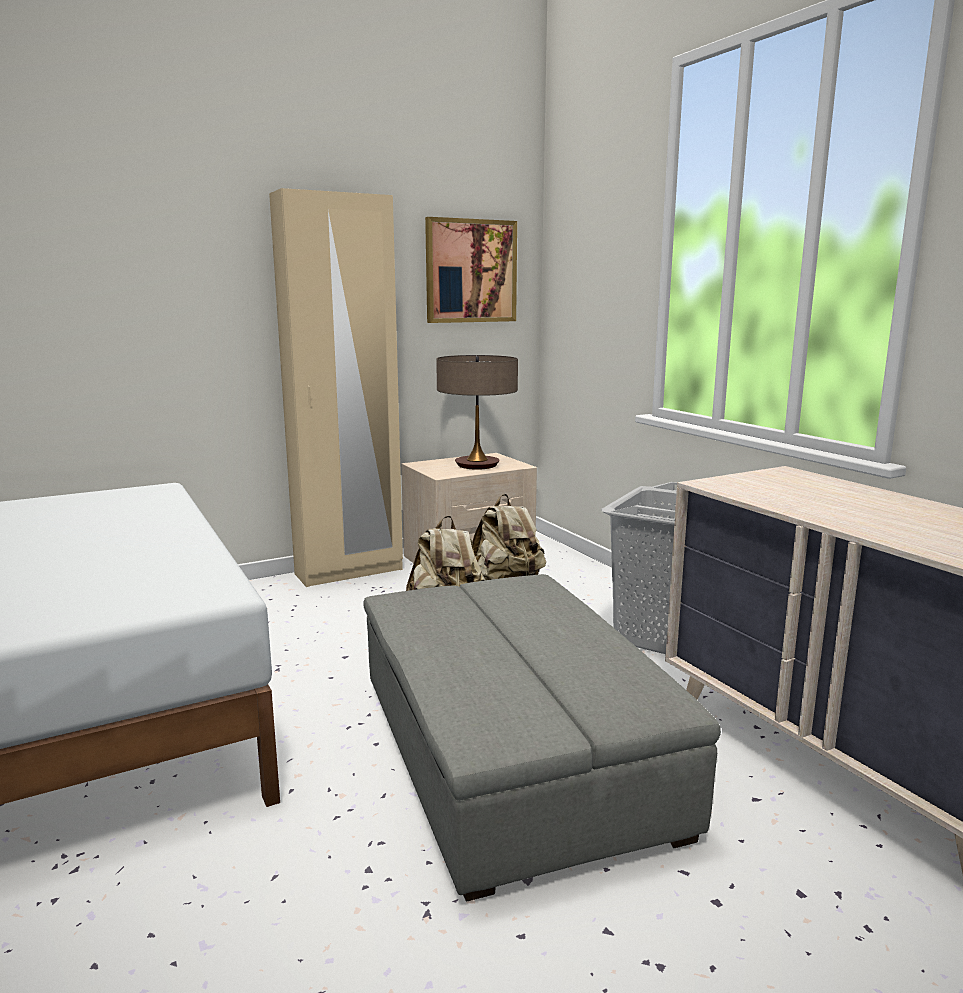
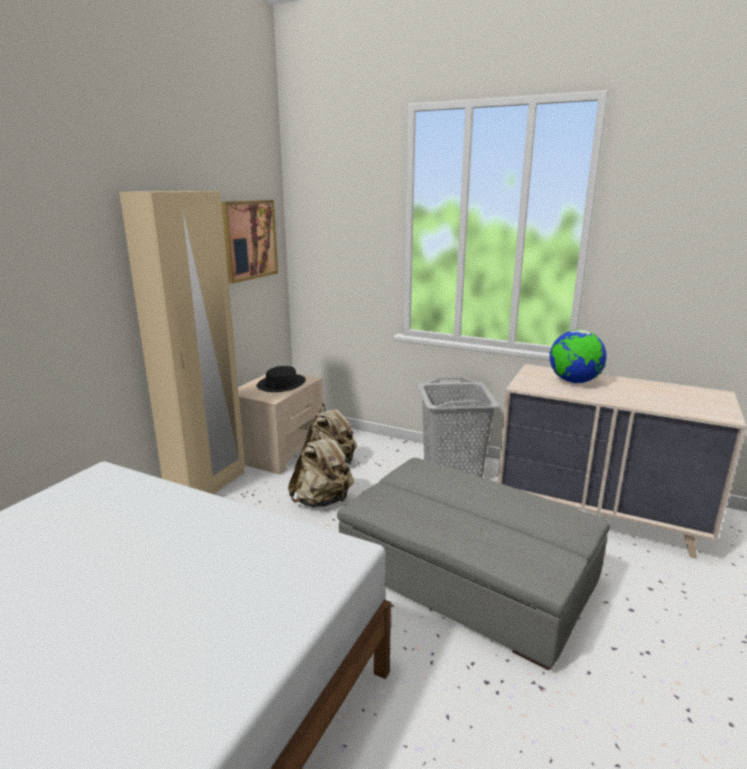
camera: 35 degrees left, 5 degrees up
table lamp [436,355,518,470] -> black hat [257,366,306,392]
none -> globe [550,329,606,383]

